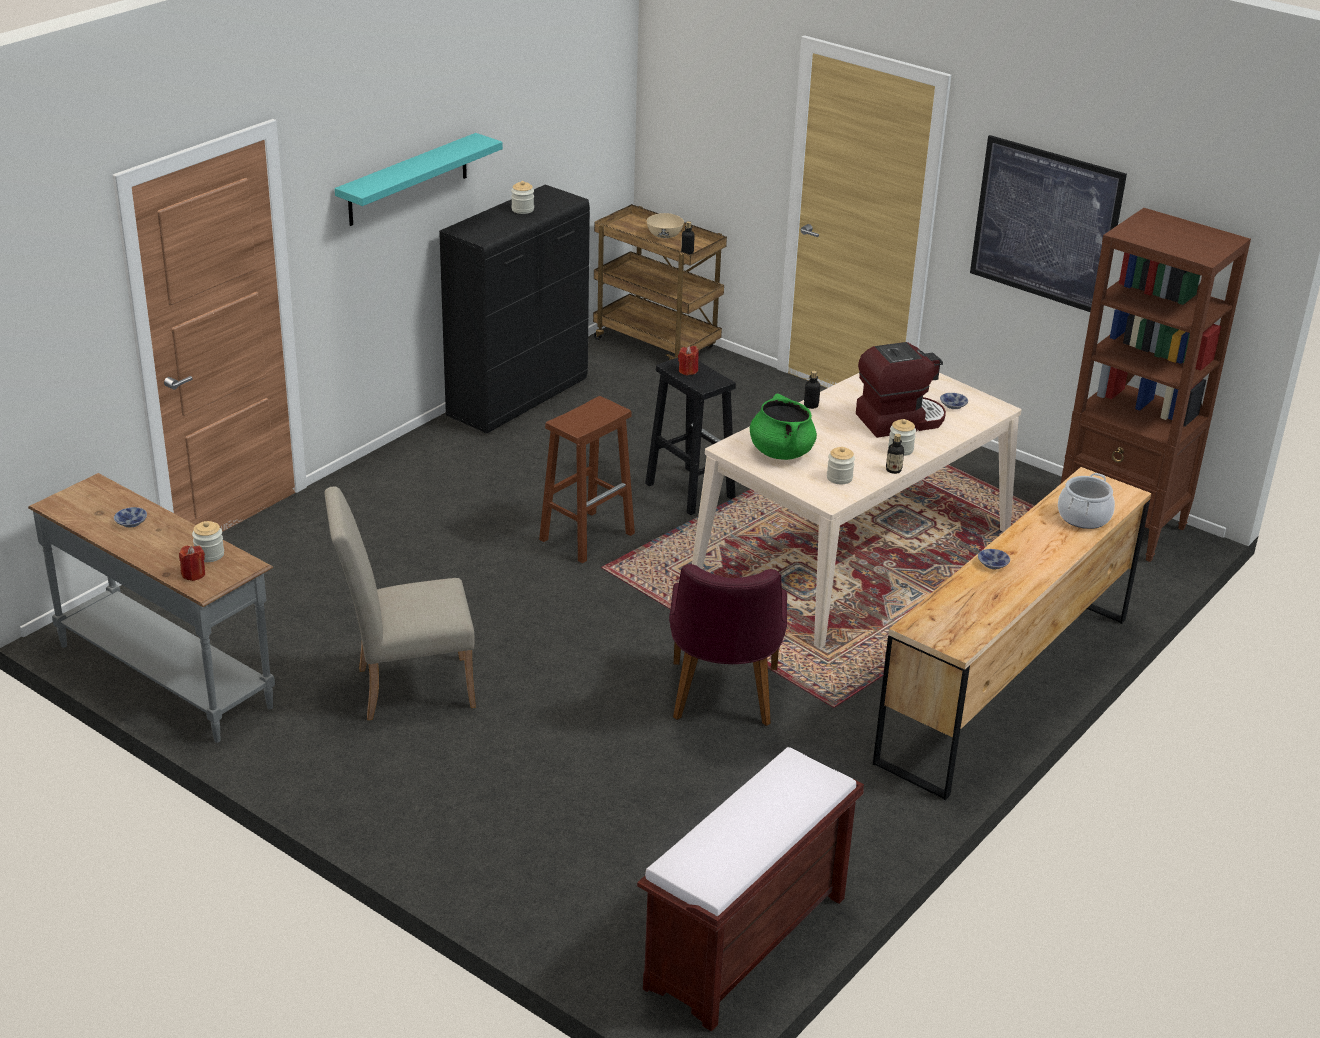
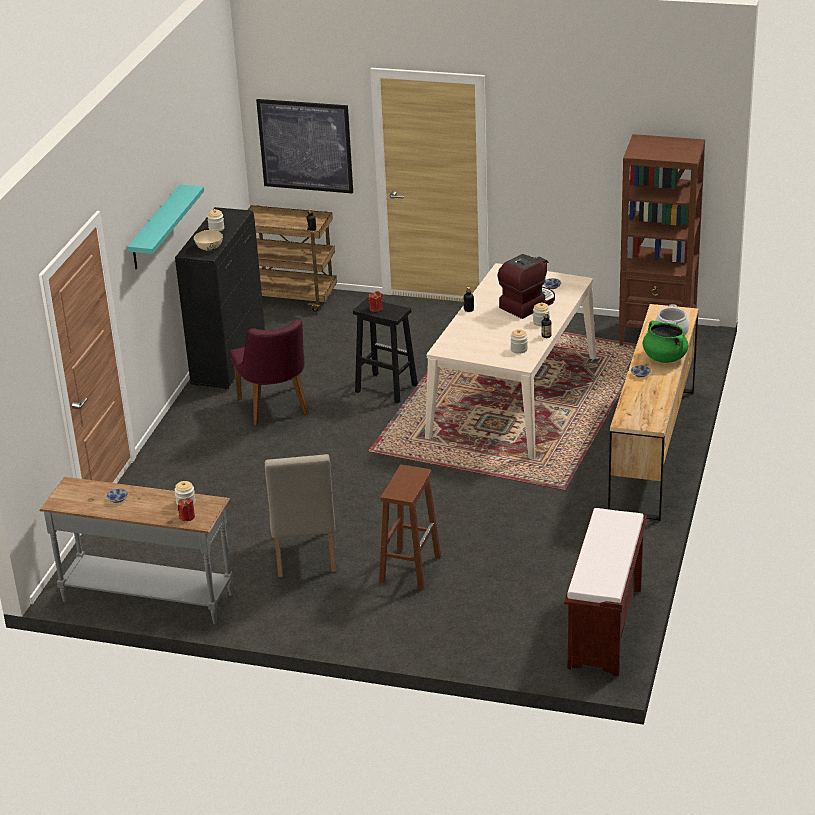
camera: 20 degrees left, 0 degrees up
beige chair [324,487,476,720] -> beige chair turned 60 degrees counterclockwise [265,454,336,577]
brown stool [539,396,635,563] -> brown stool moved to [379,465,441,591]
beige bowl [647,213,684,238] -> beige bowl moved to [194,230,223,250]
purple chair [669,564,787,726] -> purple chair moved to [230,319,309,426]
green cooking pot [750,393,817,460] -> green cooking pot moved to [643,321,688,363]
picture [970,135,1127,312] -> picture moved to [256,99,353,194]

